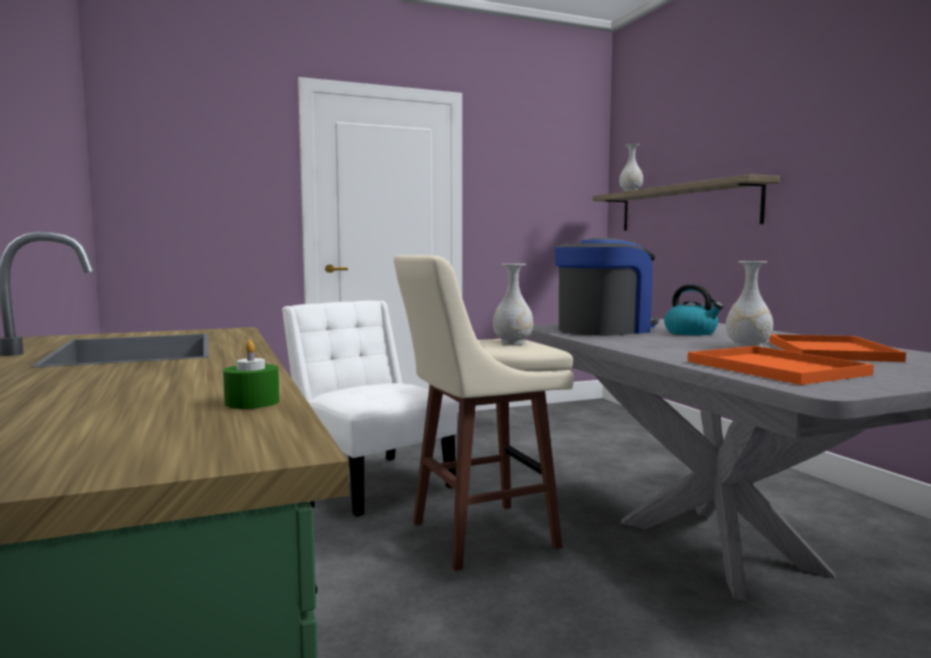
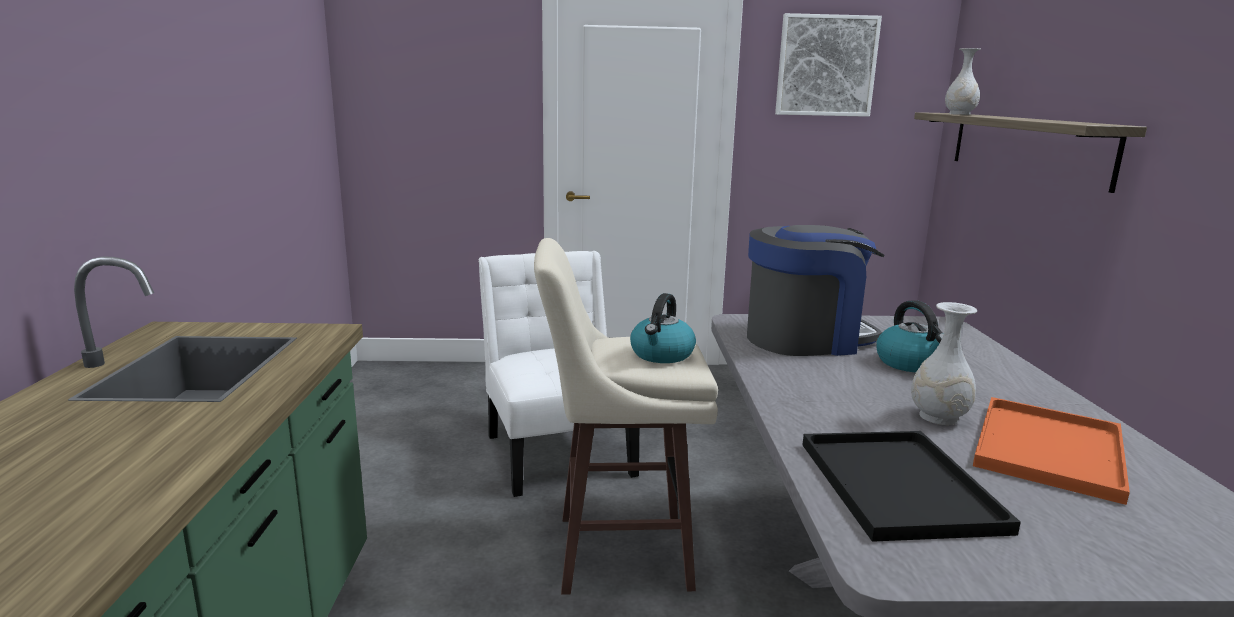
camera: 20 degrees right, 10 degrees up
green candle [223,340,280,409] -> none
white vase [493,264,533,345] -> kettle [630,293,696,363]
orange tray [688,346,874,385] -> black tray [803,431,1021,542]
none -> picture [775,13,882,117]

